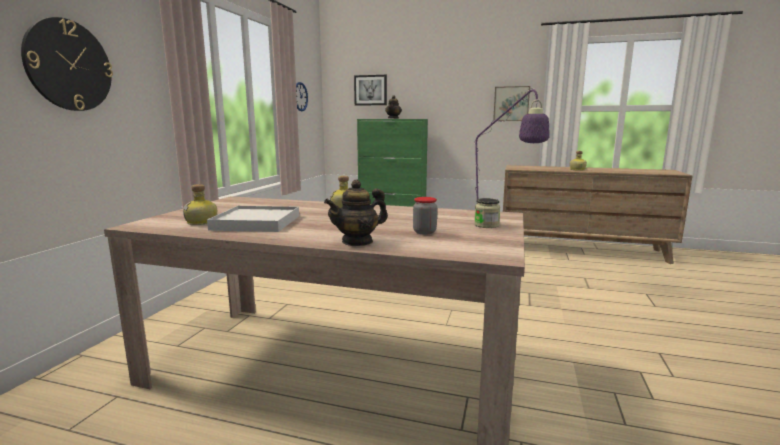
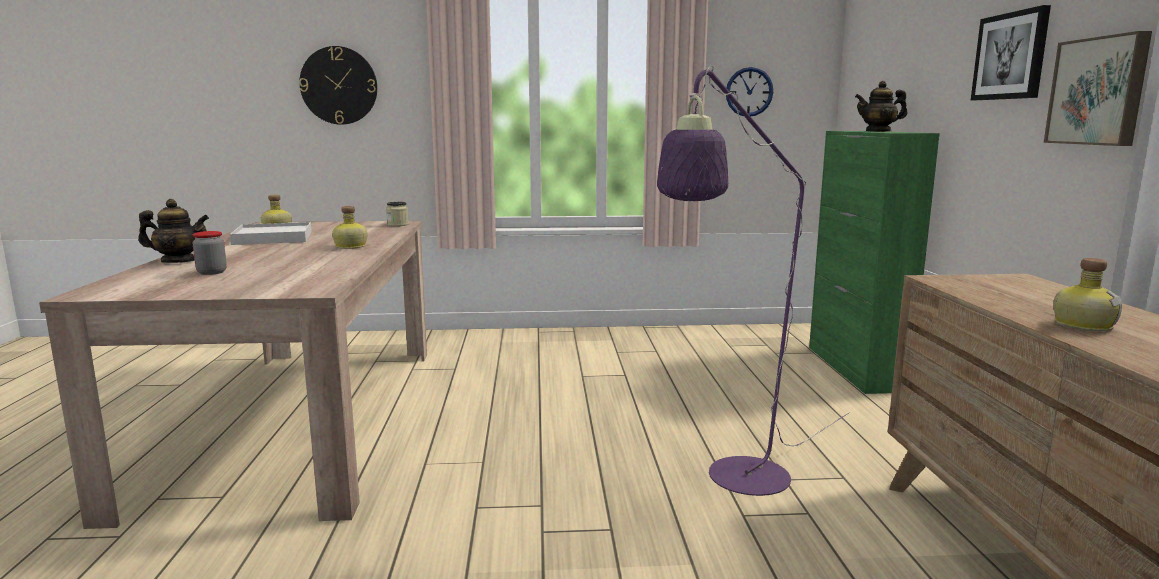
camera: 70 degrees right, 0 degrees up
teapot [324,179,388,246] -> teapot turned 135 degrees clockwise [138,199,209,263]
picture [354,75,387,106] -> picture moved to [971,5,1051,100]
jar [474,198,500,228] -> jar moved to [386,202,409,226]

